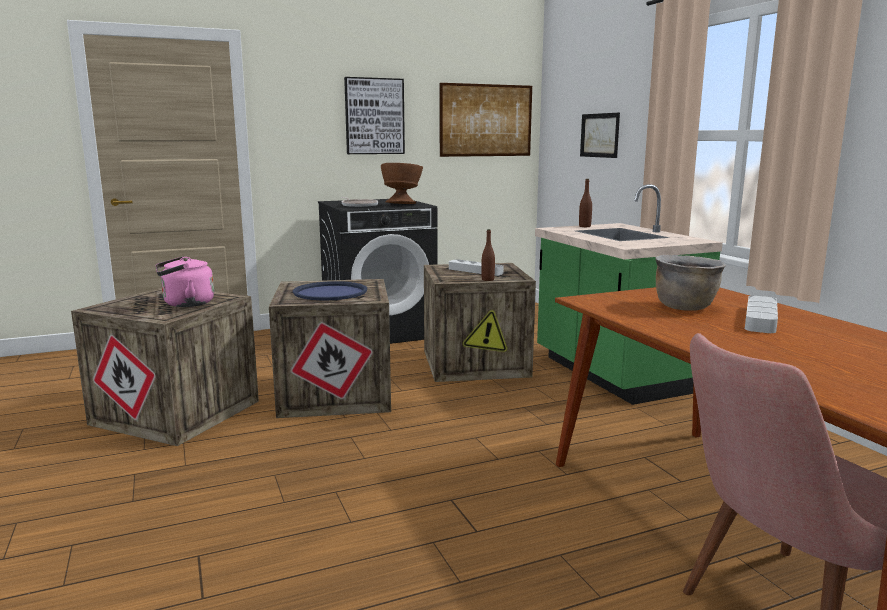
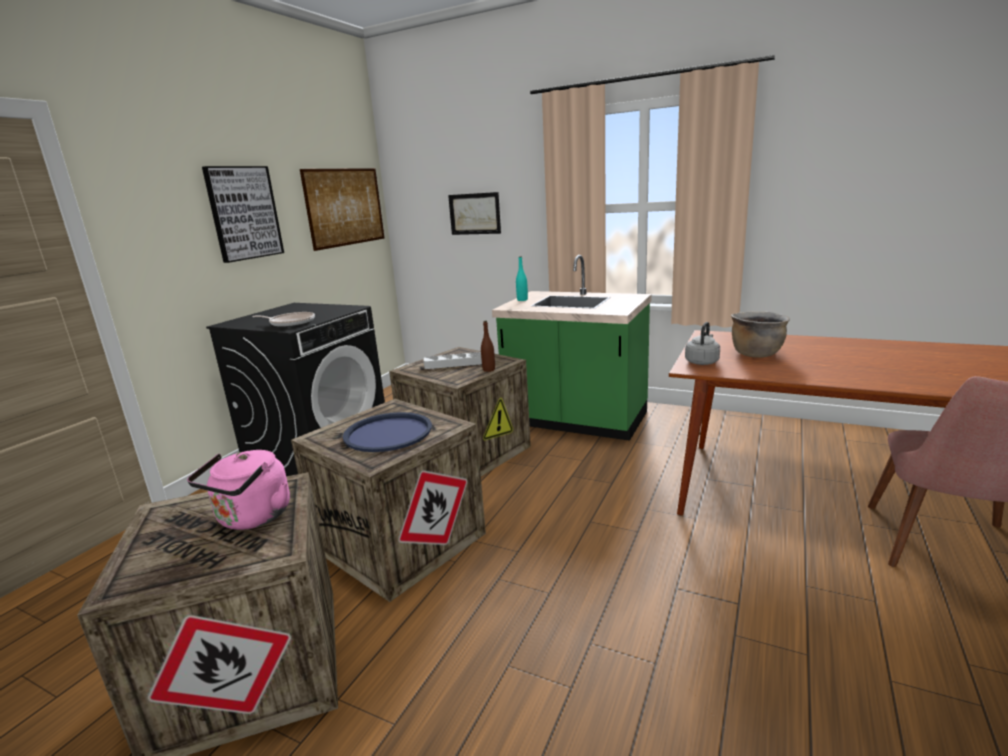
camera: 40 degrees left, 5 degrees up
brown bowl [381,163,423,204] -> none
brown bottle [579,179,592,227] -> turquoise bottle [516,256,528,301]
grey tray [745,296,778,333] -> none
none -> grey kettle [685,322,720,365]

